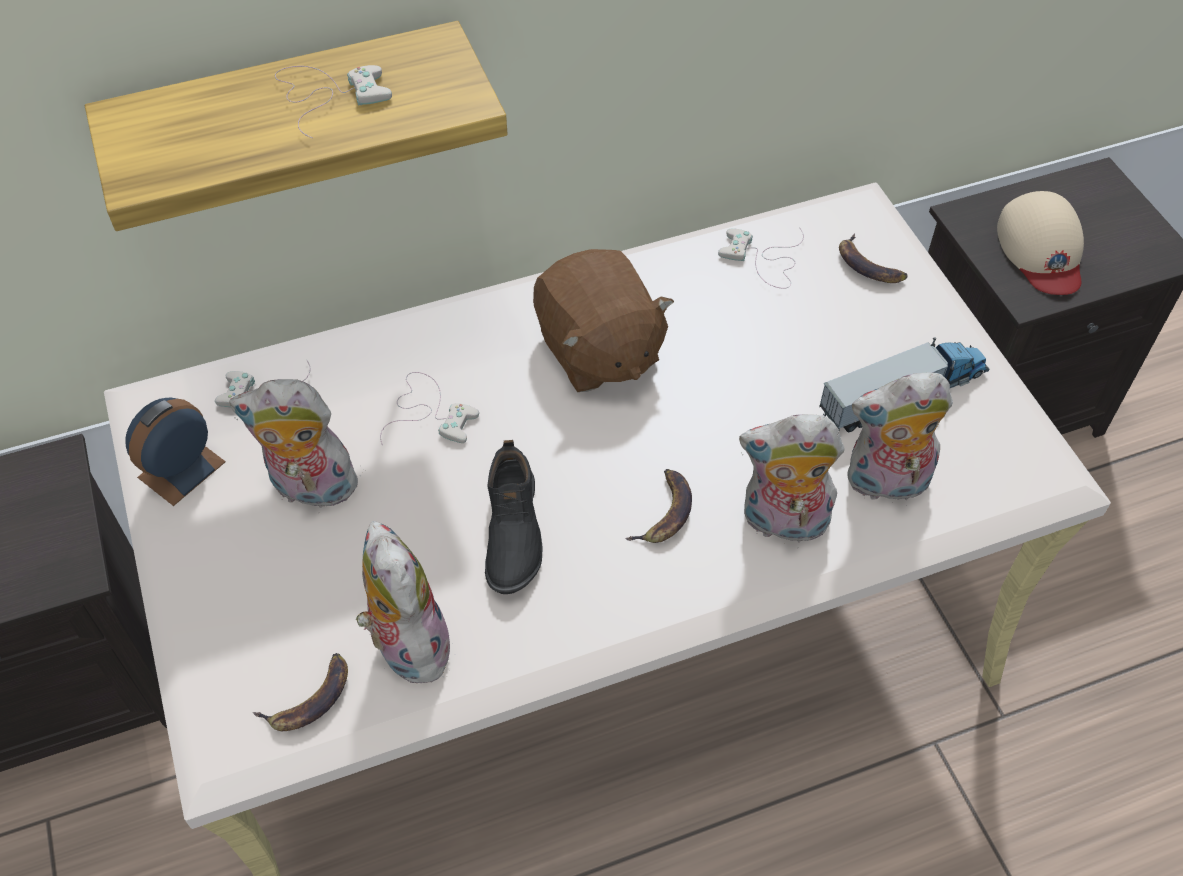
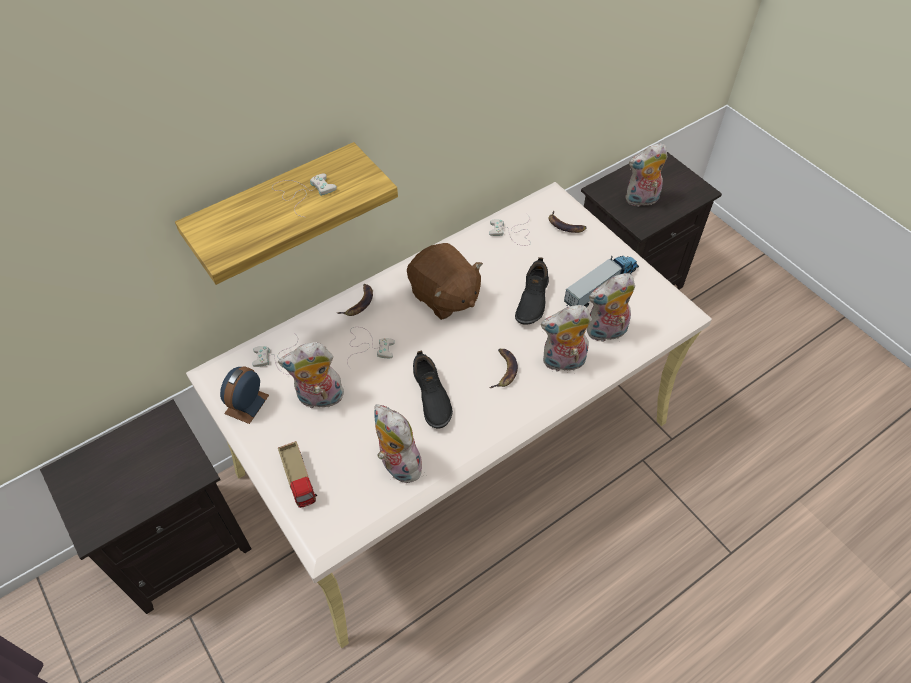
camera: 15 degrees left, 0 degrees up
banana [253,653,348,731] -> banana moved to [337,284,373,316]
beige cap [997,191,1084,295] -> plush toy [626,143,668,207]
none -> toy truck [278,441,317,508]
none -> black shoe [515,257,549,325]

